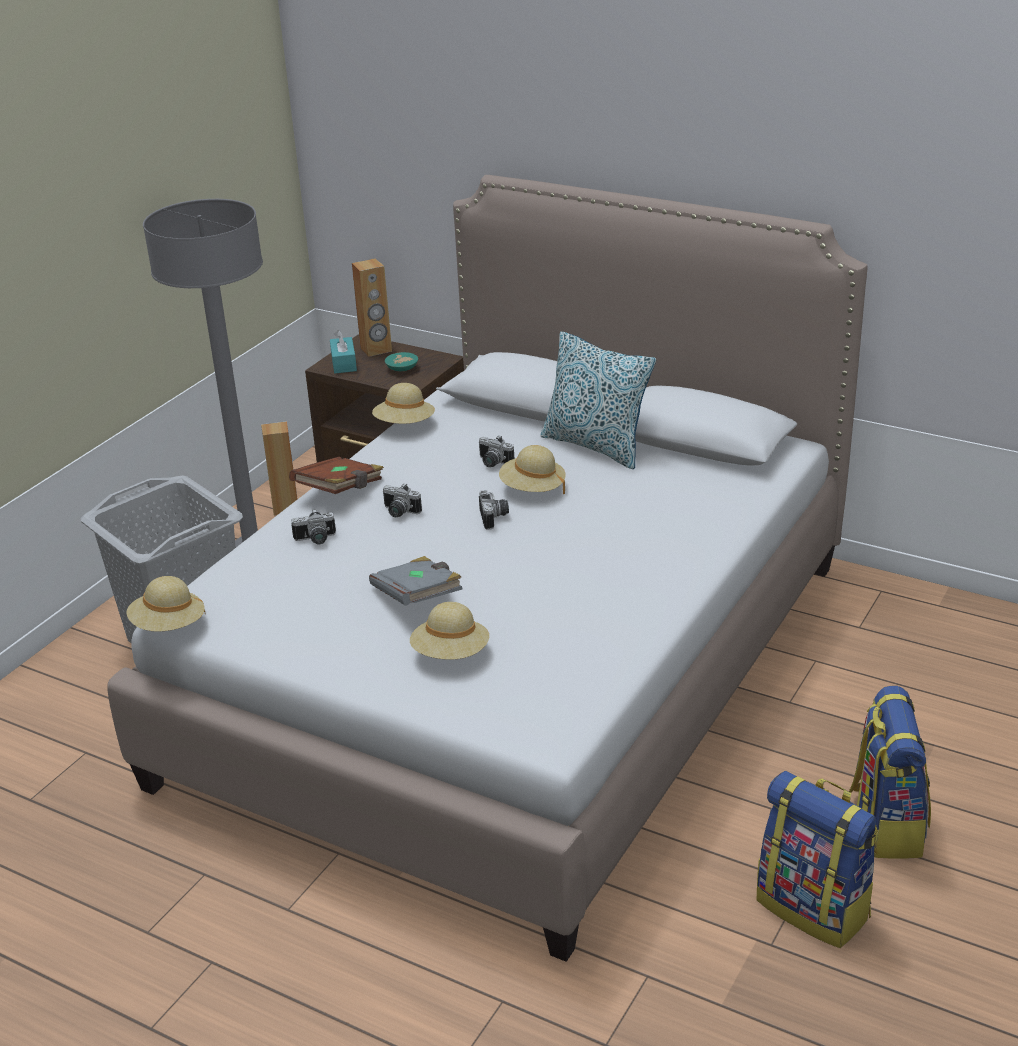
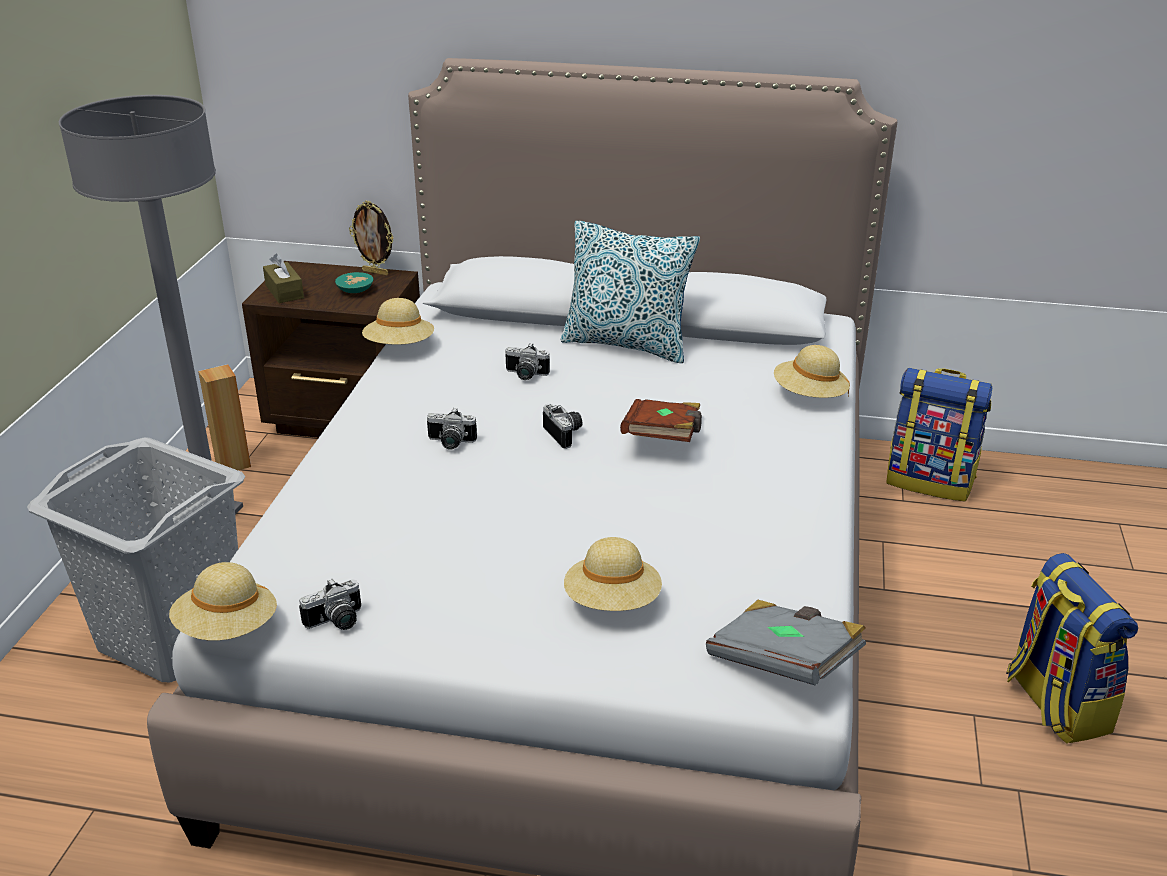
camera: 20 degrees left, 0 degrees up
brown book [289,457,384,494] -> brown book moved to [620,399,702,442]
camera [291,509,336,544] -> camera moved to [299,579,361,630]
turquoise tissue box [330,330,357,373] -> brown tissue box [263,254,304,303]
brown speaker [352,258,392,357] -> none
grey book [369,556,462,606] -> grey book moved to [706,600,866,686]
beige hat [499,445,566,494] -> beige hat moved to [774,345,850,398]
backpack [757,771,879,948] -> backpack moved to [886,368,992,502]
none -> picture frame [349,200,394,275]

